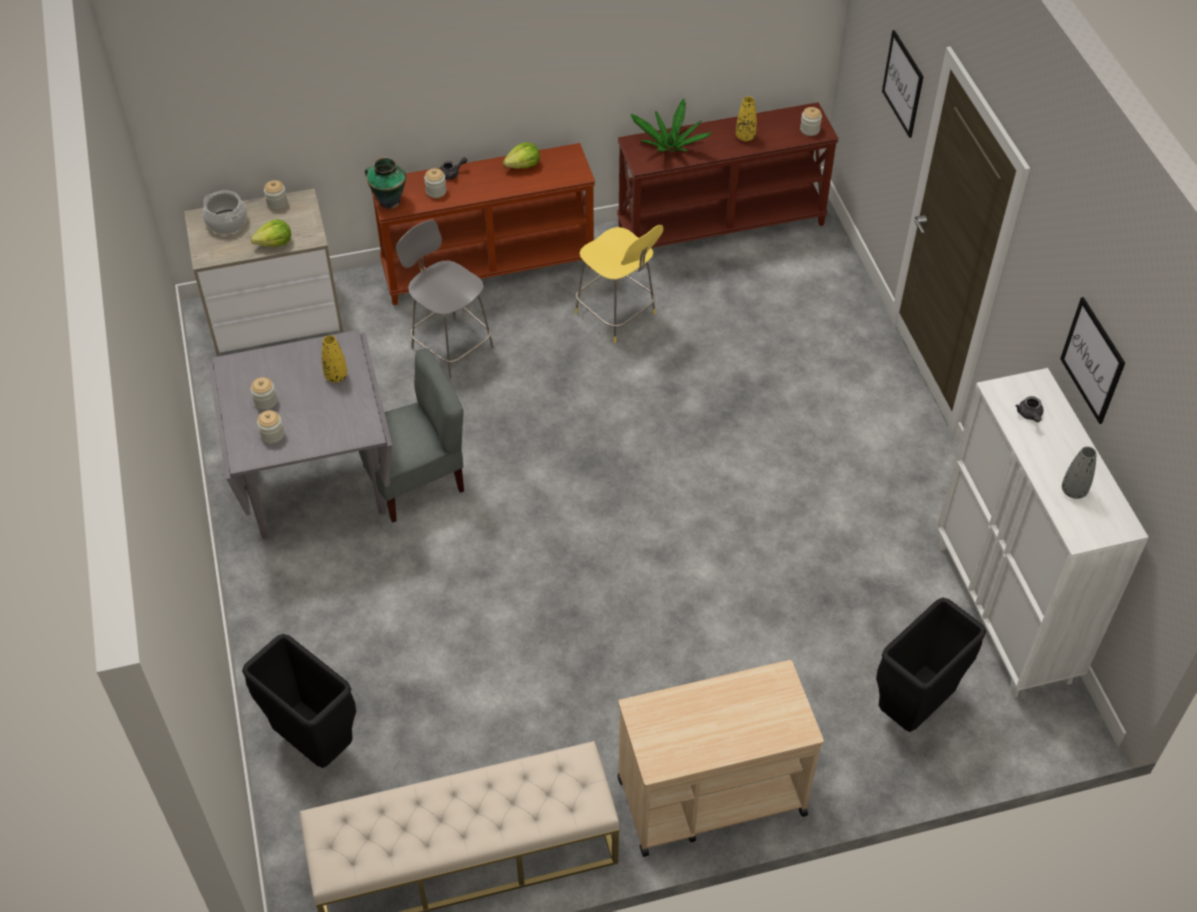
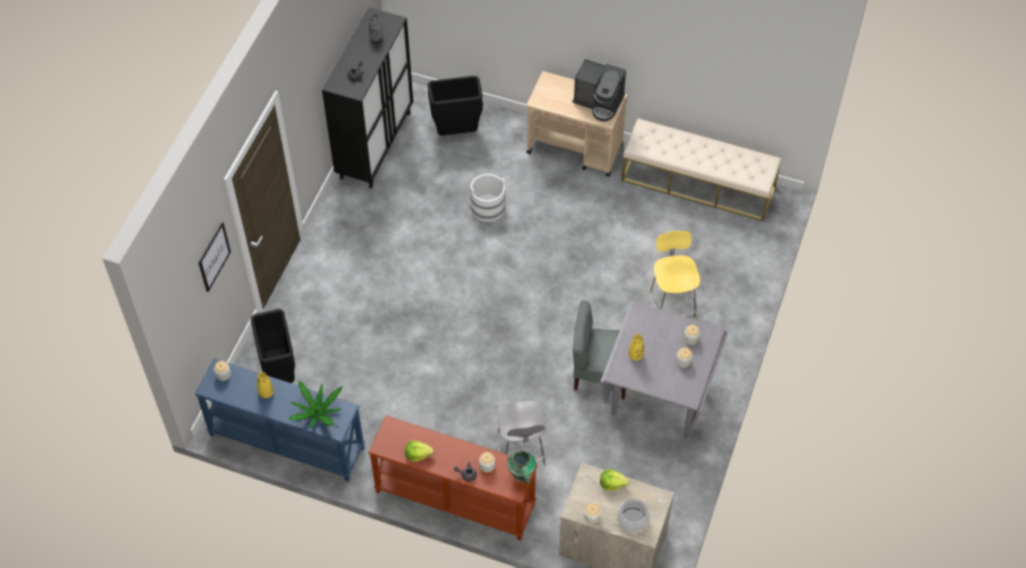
camera: 145 degrees left, 5 degrees up
black trash can [242,634,356,768] -> black trash can moved to [251,309,295,383]
yellow stool [575,225,664,343] -> yellow stool moved to [649,231,700,320]
brown console table [617,102,839,248] -> blue console table [195,358,365,482]
white cabinet [936,368,1149,698] -> black cabinet [322,7,413,188]
picture [1060,297,1125,424] -> none
none -> white bucket [470,174,506,222]
none -> coffee machine [572,59,626,122]

